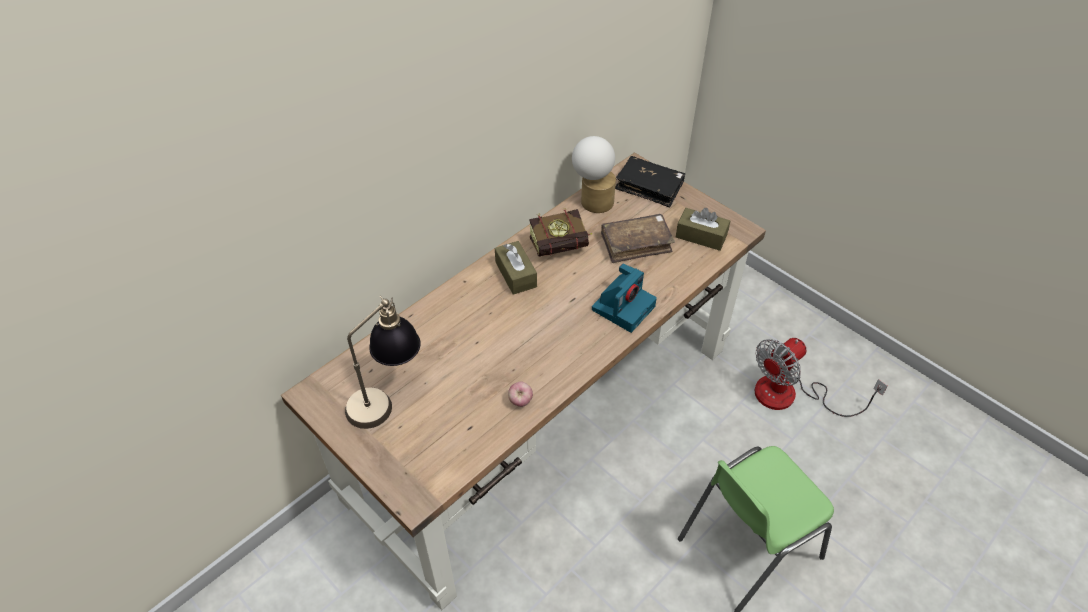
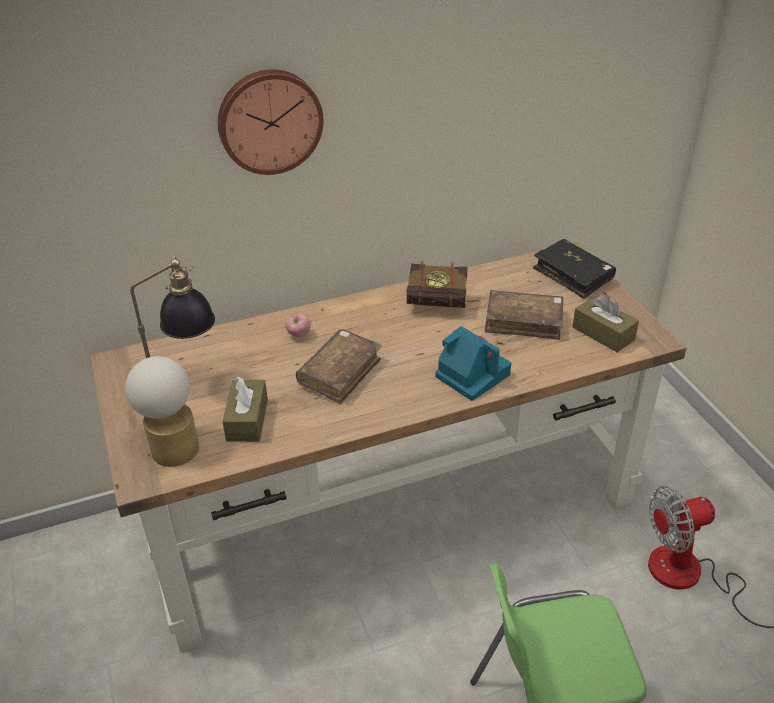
camera: 25 degrees right, 10 degrees down
brown tissue box [495,241,537,295] -> brown tissue box moved to [223,377,268,442]
apple [508,381,533,407] -> apple moved to [285,313,311,337]
table lamp [572,136,616,213] -> table lamp moved to [125,356,199,467]
camera [592,264,657,333] -> camera turned 105 degrees counterclockwise [435,326,511,401]
none -> wall clock [218,69,323,175]
none -> brown book [296,329,382,404]

